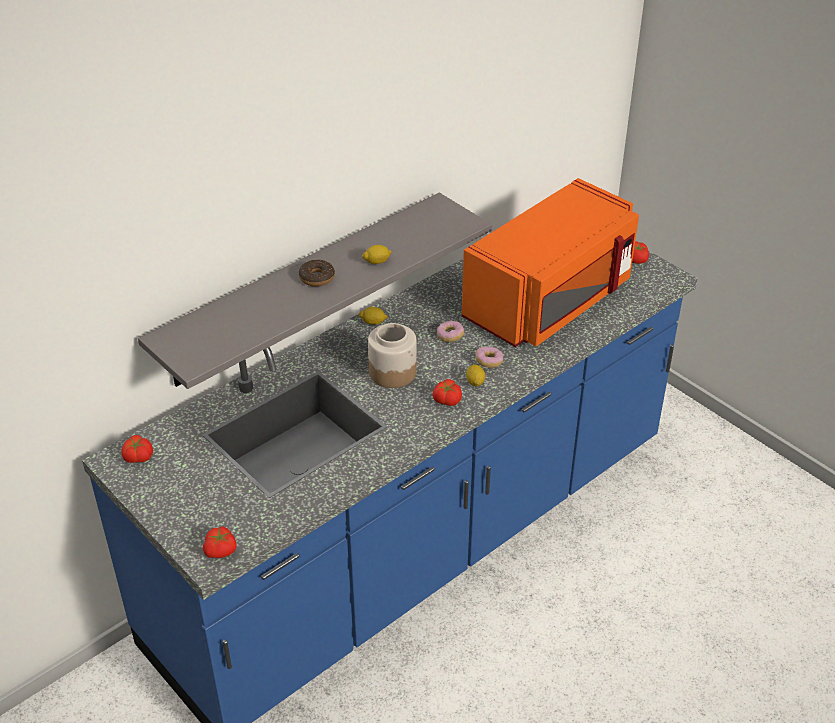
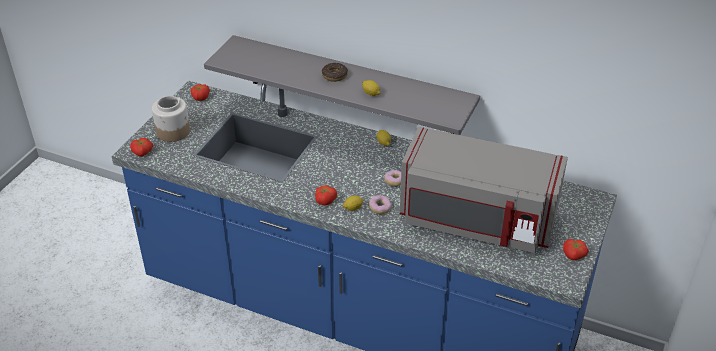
camera: 65 degrees right, 0 degrees up
jar [368,323,417,388] -> jar moved to [152,96,190,142]
orange microwave [462,178,639,347] -> grey microwave [400,127,568,253]

